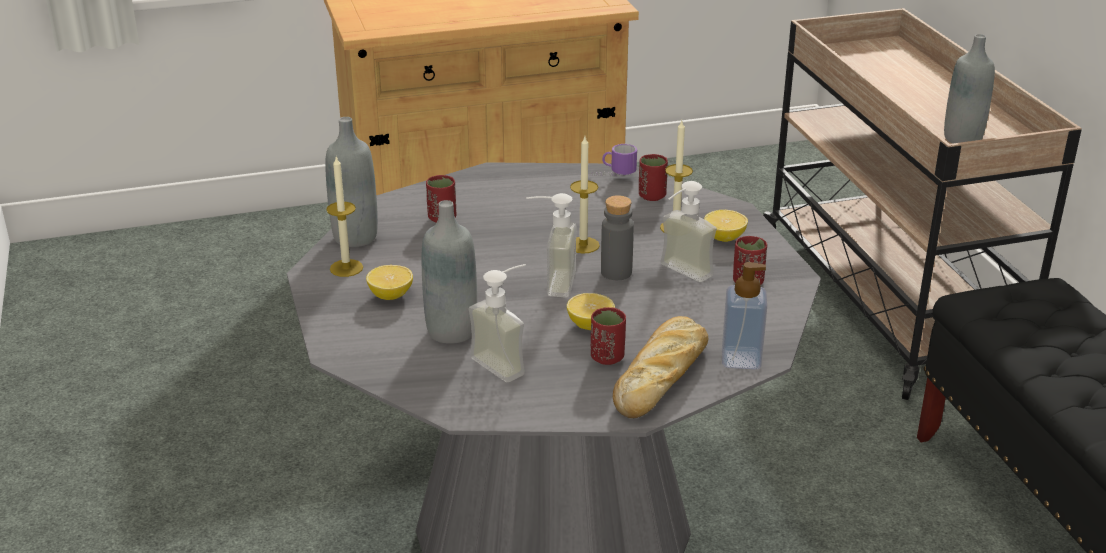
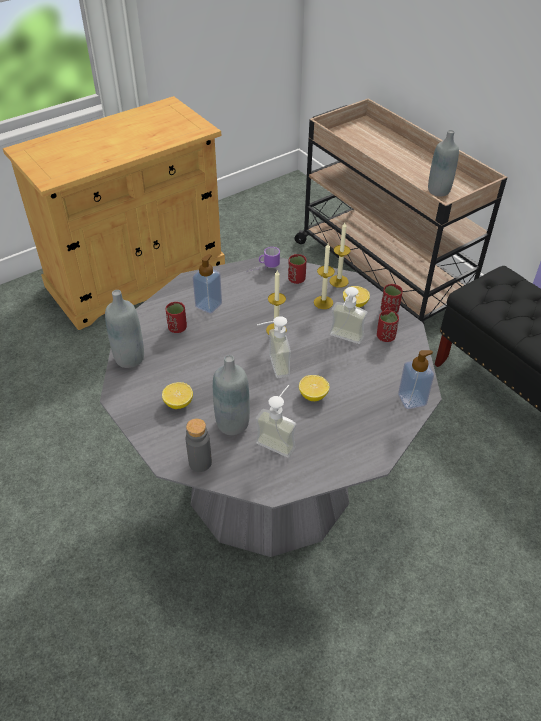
camera: 20 degrees left, 15 degrees up
candle [326,157,363,277] -> candle moved to [330,222,350,288]
red cup [591,307,626,365] -> red cup moved to [381,284,403,313]
grey bottle [601,195,634,280] -> grey bottle moved to [186,418,212,472]
bread [613,316,708,418] -> none
none -> soap dispenser [193,254,222,314]

